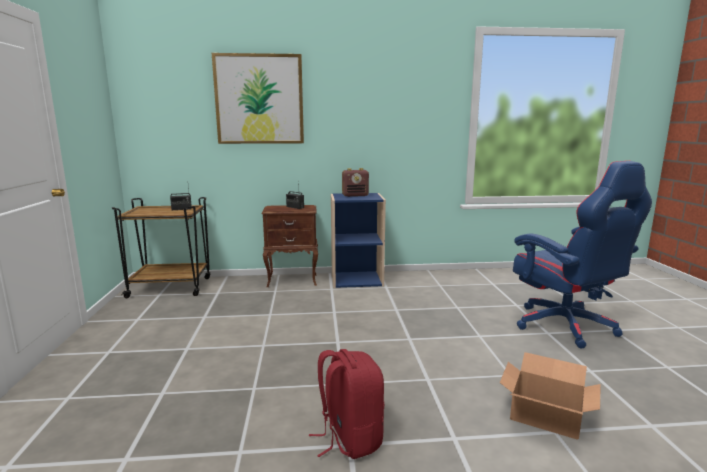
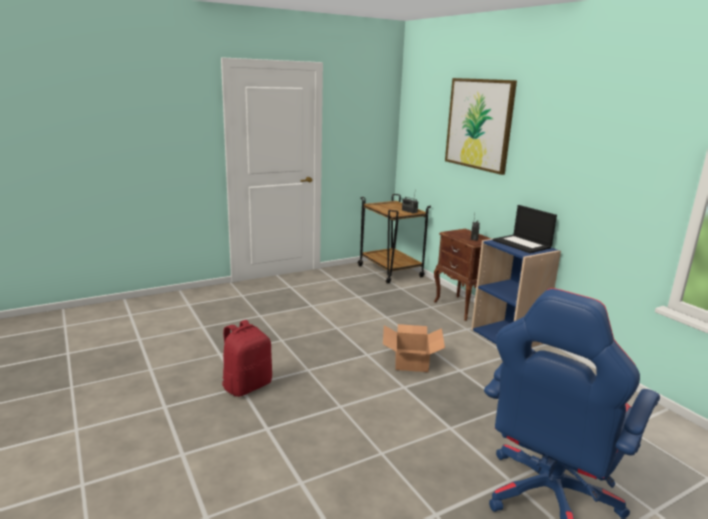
camera: 65 degrees right, 5 degrees up
radio [342,168,369,197] -> laptop [493,205,557,253]
cardboard box [500,352,601,440] -> cardboard box moved to [383,324,445,372]

